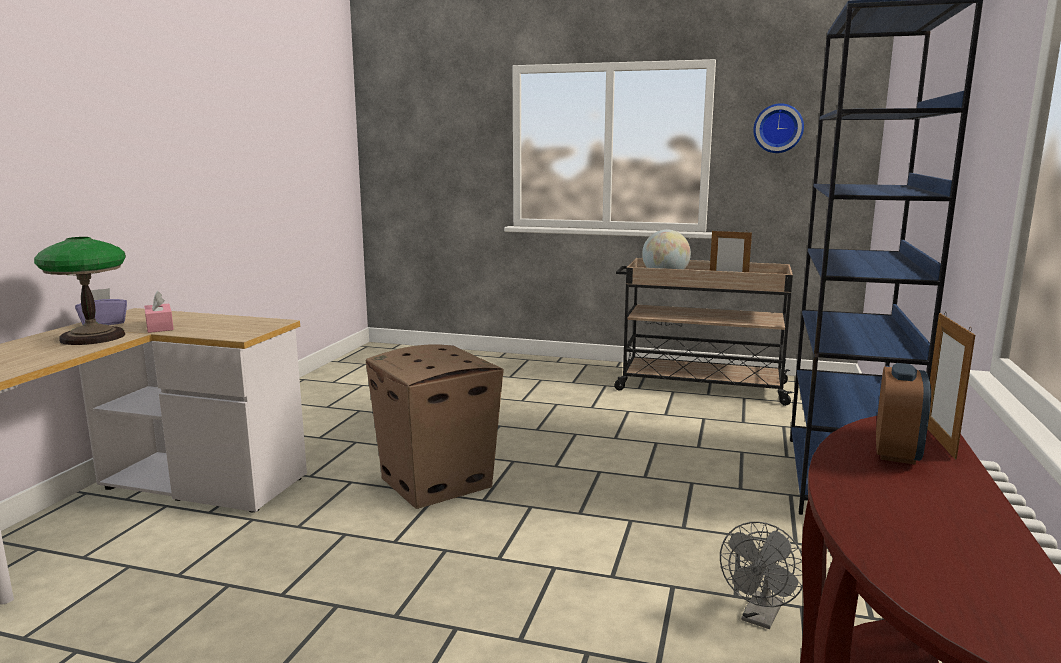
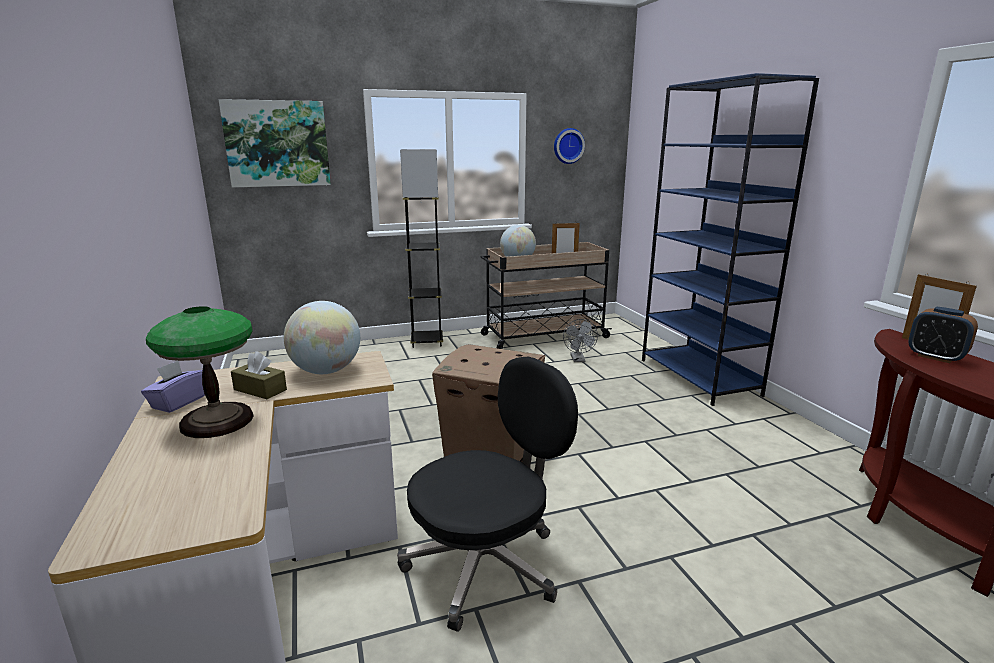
camera: 35 degrees left, 5 degrees up
pink tissue box [144,290,174,333] -> brown tissue box [231,351,287,399]
grey fan [720,522,803,629] -> grey fan moved to [563,319,598,362]
alarm clock [876,363,931,465] -> alarm clock turned 150 degrees clockwise [908,307,978,363]
none -> picture [218,99,331,187]
none -> globe [284,301,360,374]
none -> black office chair [397,357,578,632]
none -> grey floor lamp [400,149,443,348]

